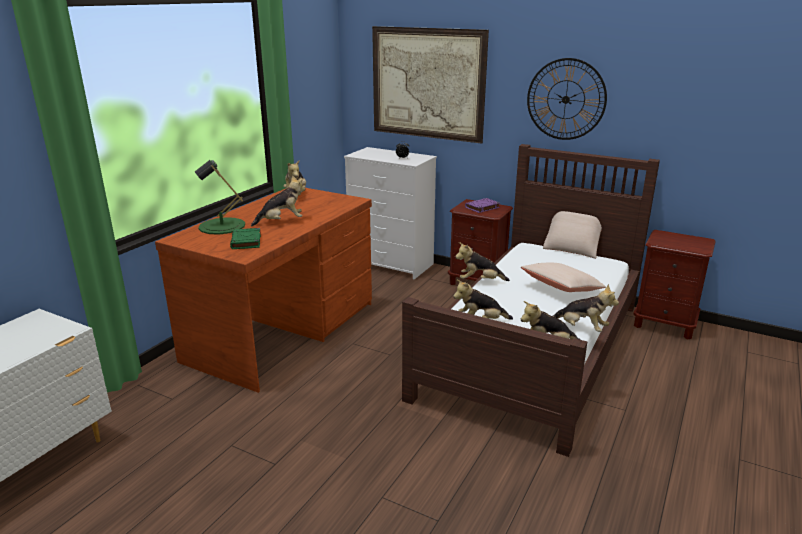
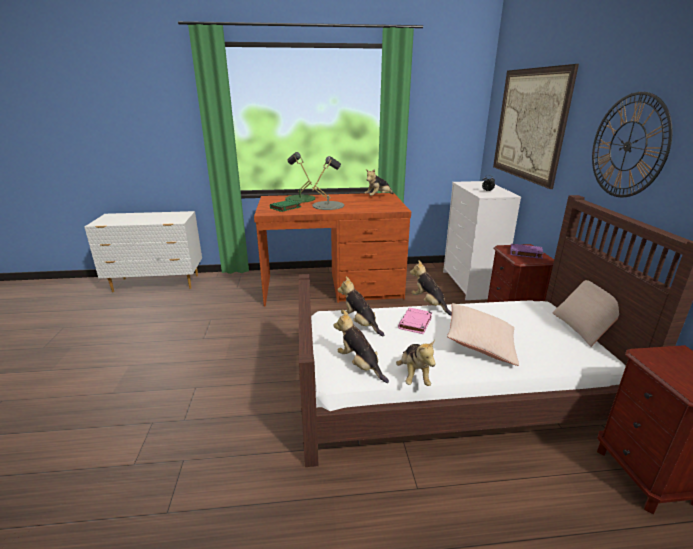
camera: 55 degrees right, 0 degrees up
plush toy [251,175,305,227] -> grey table lamp [312,156,344,210]
none -> pink book [398,308,432,334]

